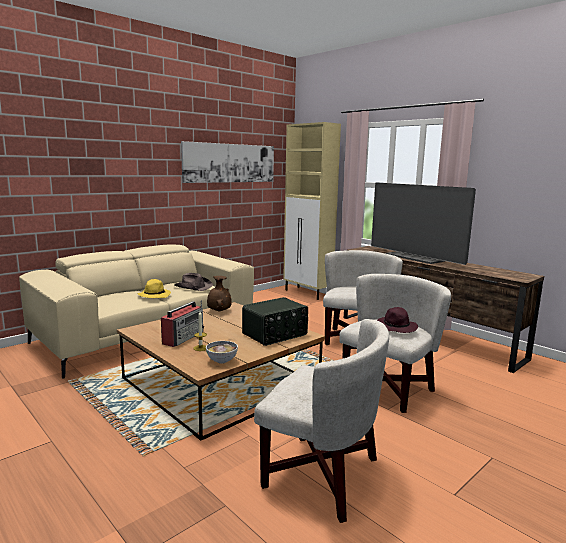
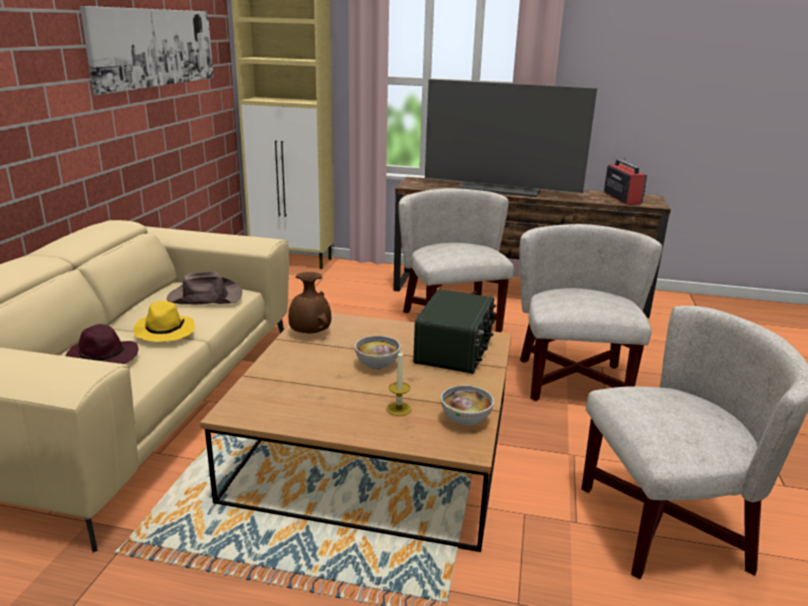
camera: 35 degrees left, 10 degrees up
radio [161,300,204,347] -> radio moved to [604,157,647,205]
purple hat [377,307,418,333] -> purple hat moved to [66,324,138,364]
none -> bowl [355,336,400,369]

